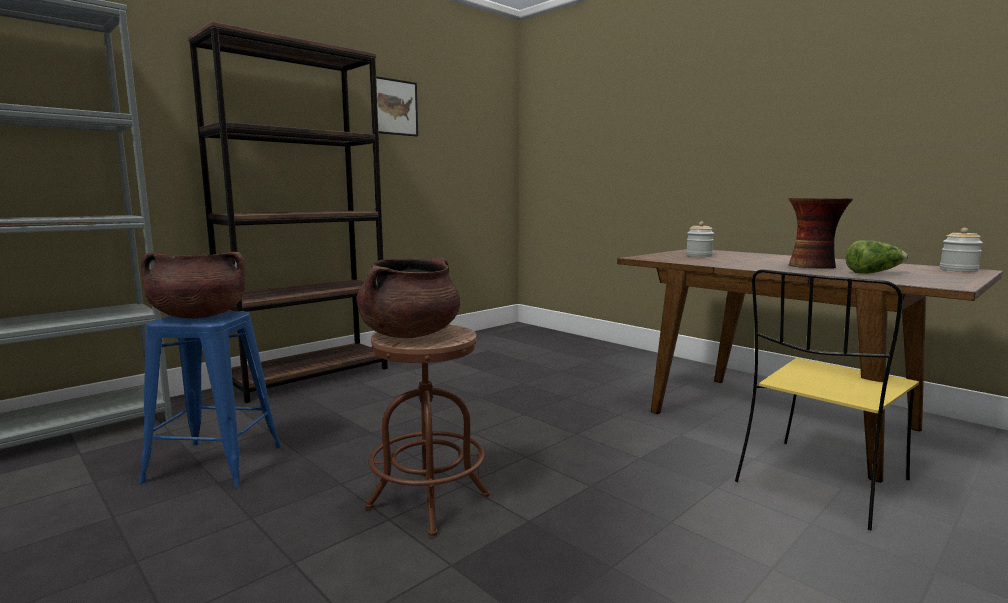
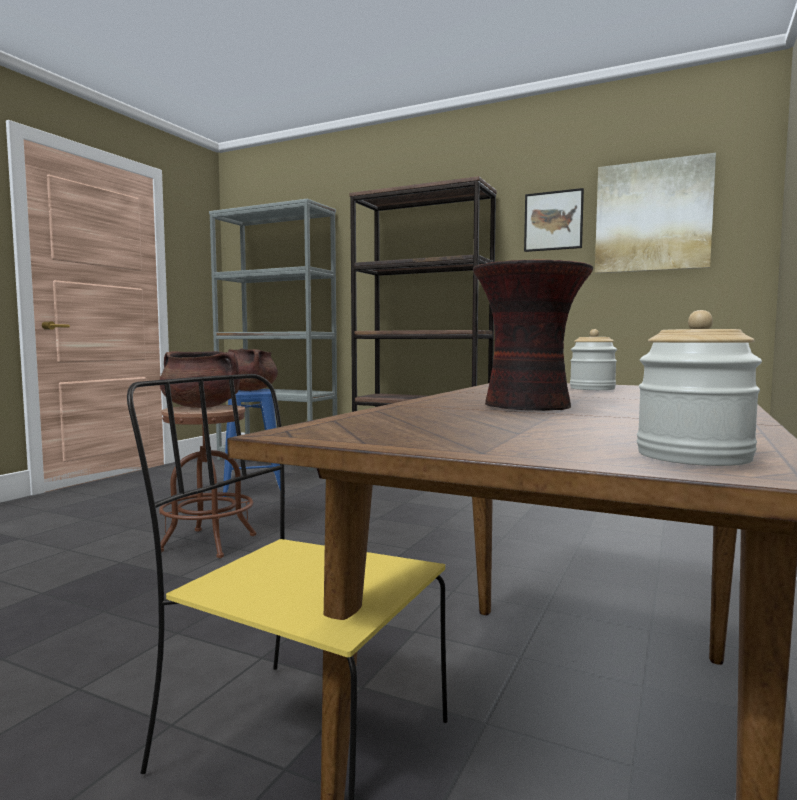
camera: 70 degrees right, 5 degrees down
lettuce [845,240,908,274] -> none
none -> picture [595,153,716,273]

